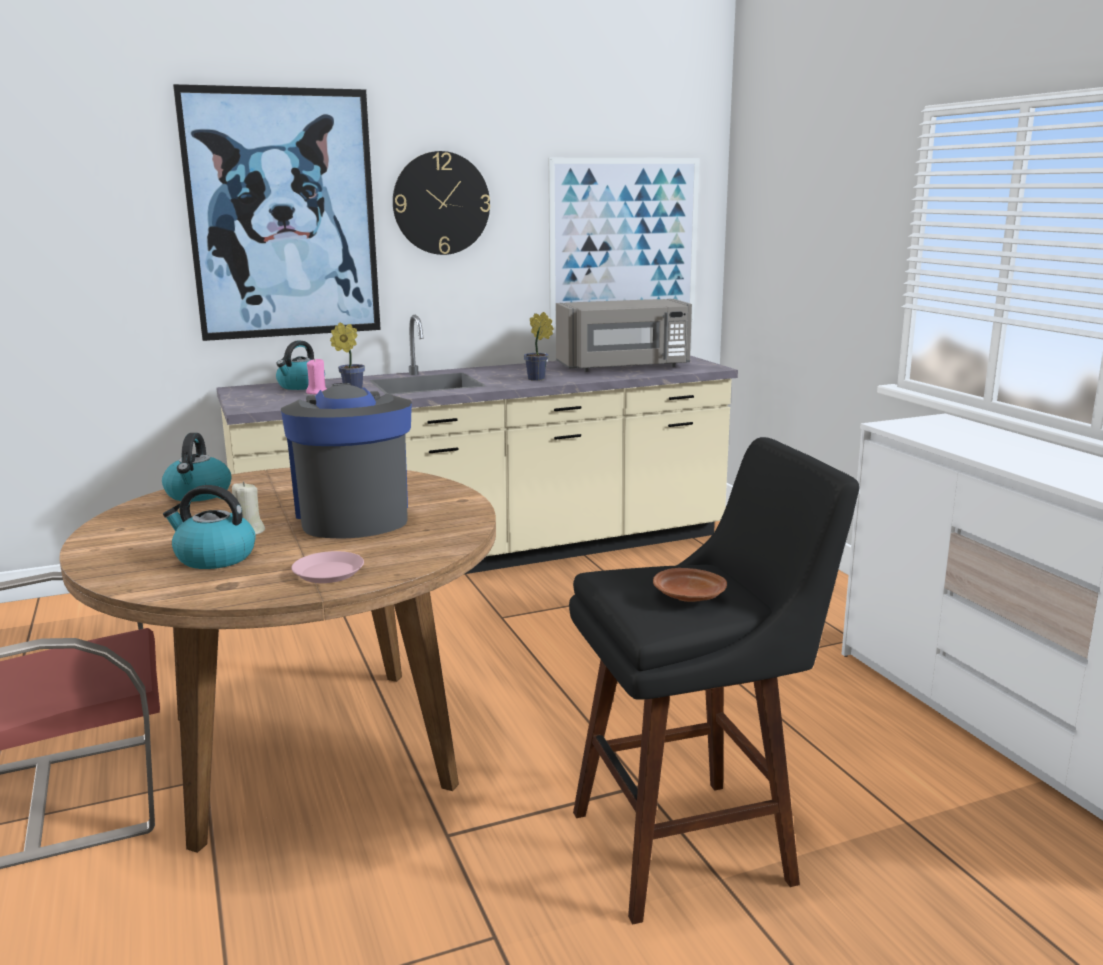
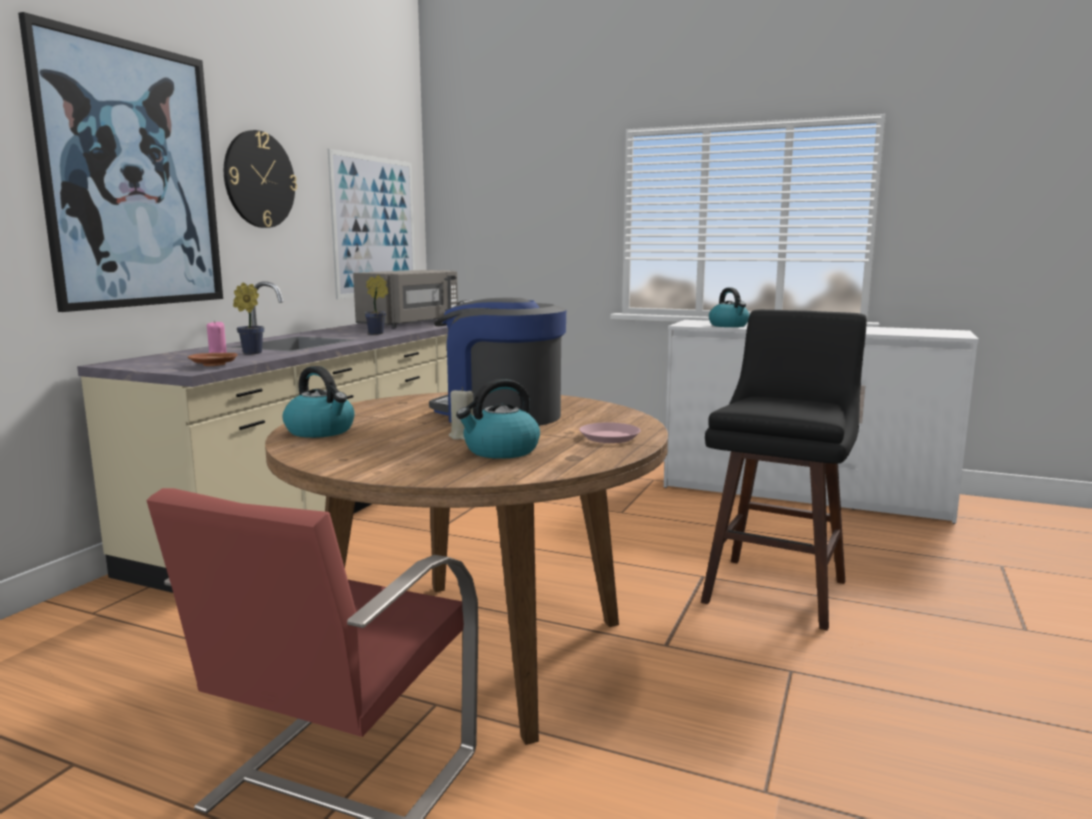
camera: 45 degrees left, 5 degrees down
kettle [276,340,325,390] -> kettle moved to [709,288,749,327]
brown plate [653,568,727,602] -> brown plate moved to [188,353,238,366]

